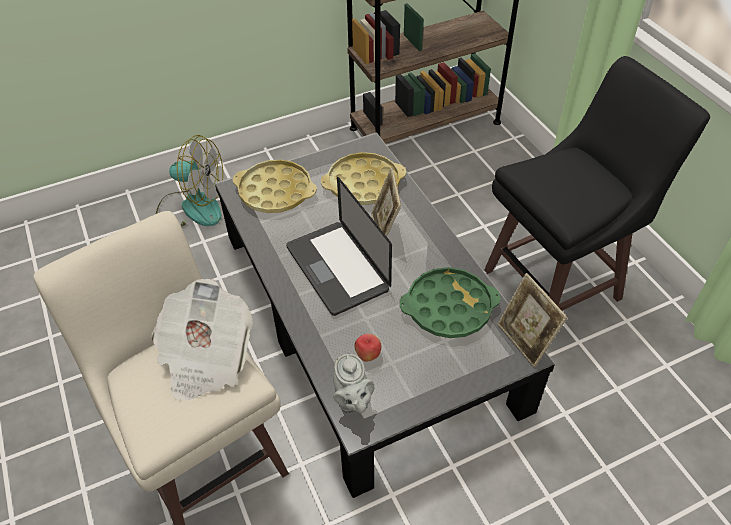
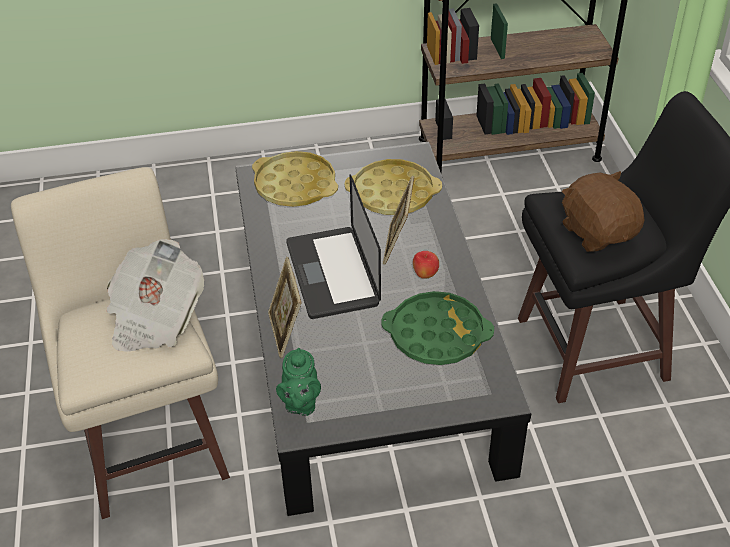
camera: 15 degrees right, 5 degrees down
fan [156,135,223,227] -> none
grey teapot [333,354,375,413] -> green teapot [276,348,321,416]
apple [354,334,381,362] -> apple moved to [413,251,439,279]
picture frame [497,273,568,368] -> picture frame moved to [268,257,302,358]
none -> brown plush toy [562,171,645,252]

